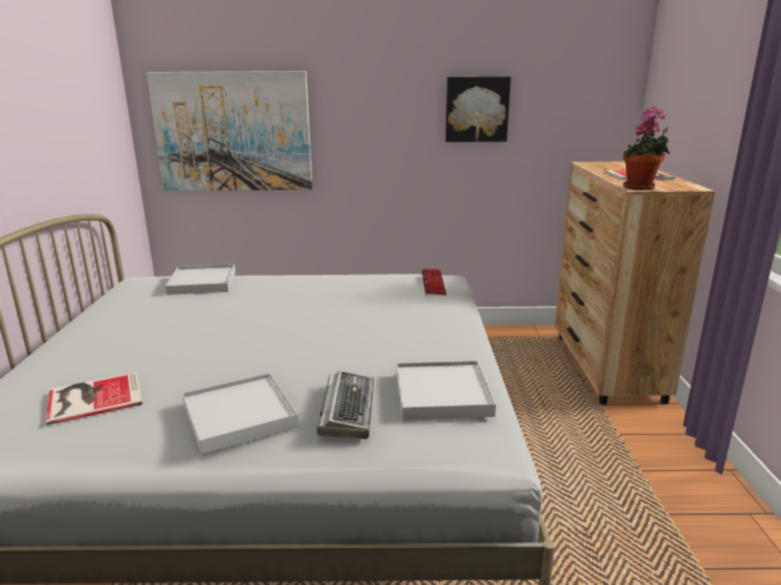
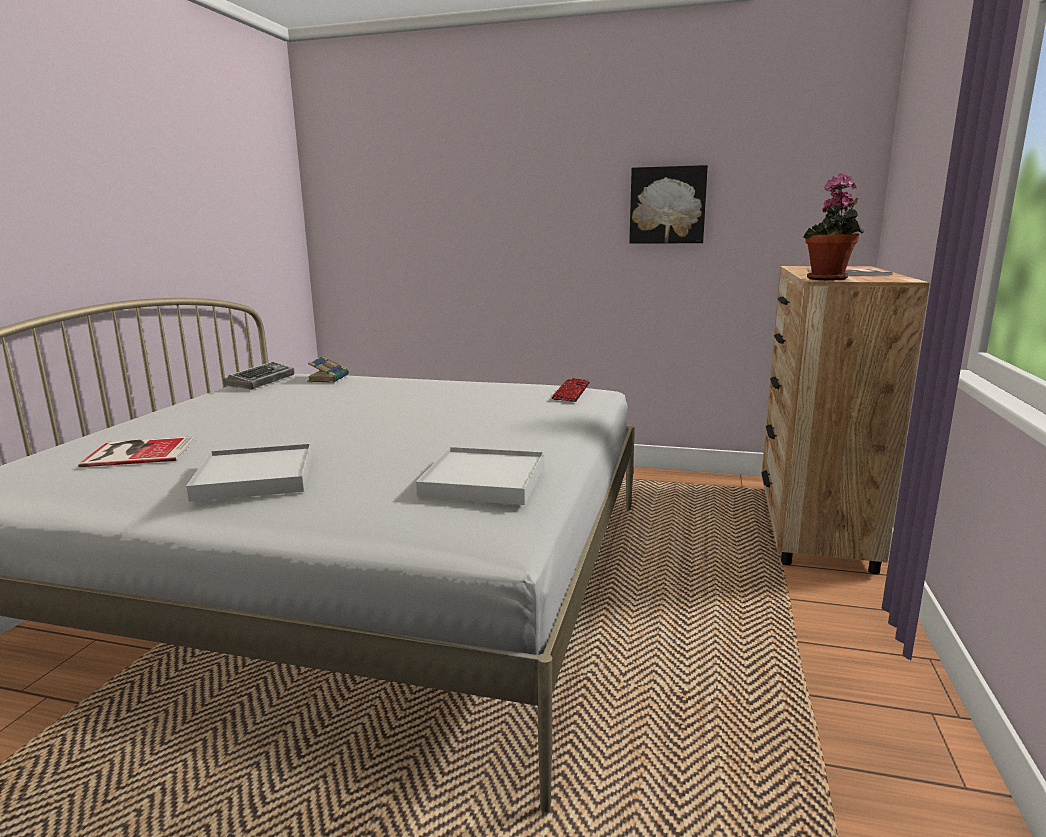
camera: 15 degrees right, 5 degrees down
picture [147,71,313,191] -> none
white tray [165,264,235,295] -> book [307,356,349,383]
keyboard [317,370,374,439] -> keyboard moved to [223,361,294,390]

